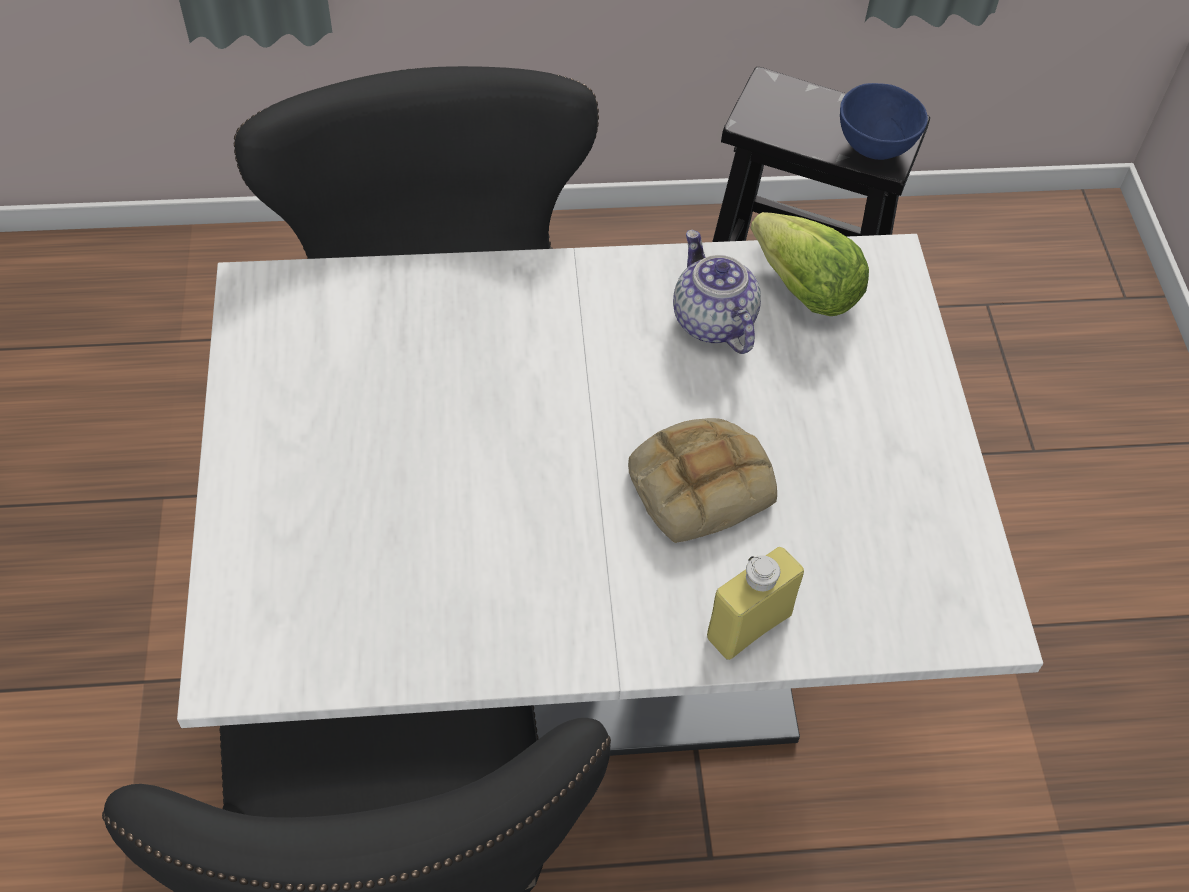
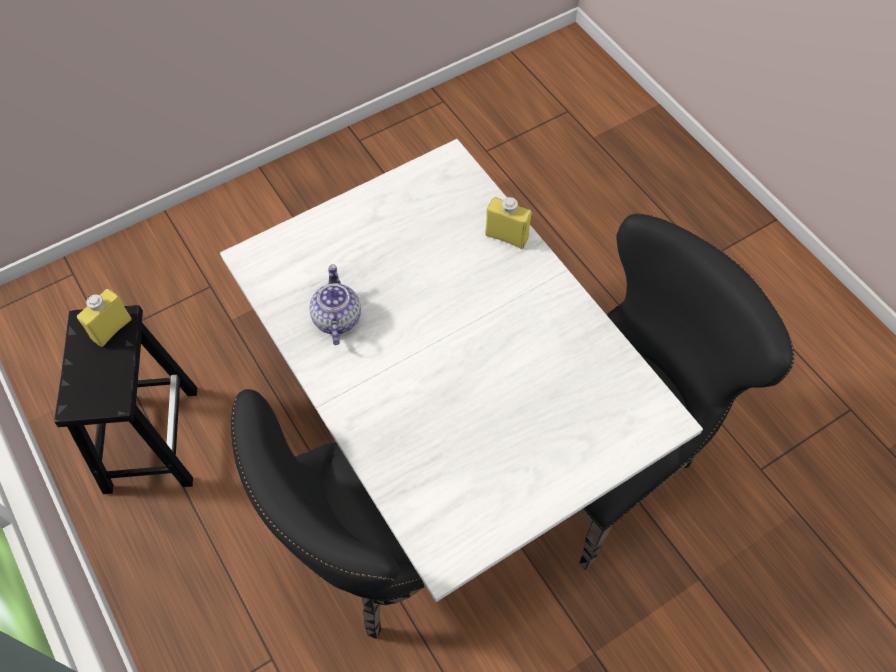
camera: 115 degrees left, 5 degrees up
bread [628,418,777,543] -> none
teapot [673,230,761,354] -> teapot turned 135 degrees clockwise [309,264,361,345]
lettuce [751,212,869,316] -> none
blue bowl [840,83,928,160] -> yellow bottle [77,289,132,347]

